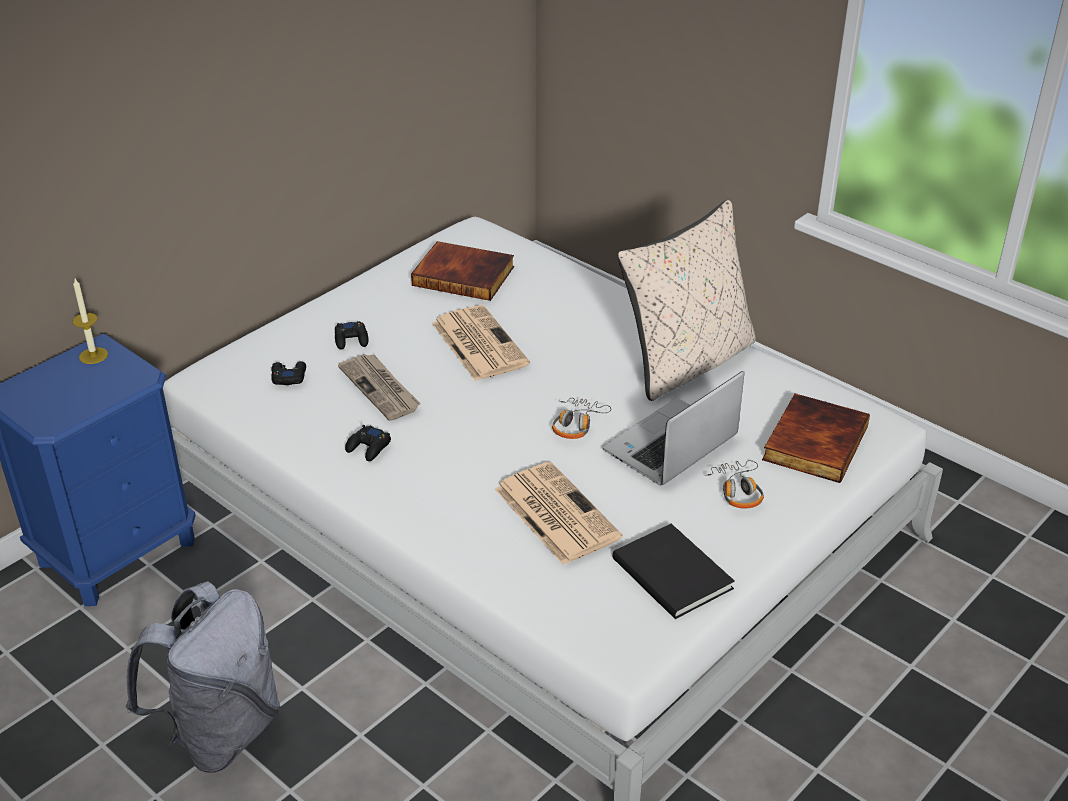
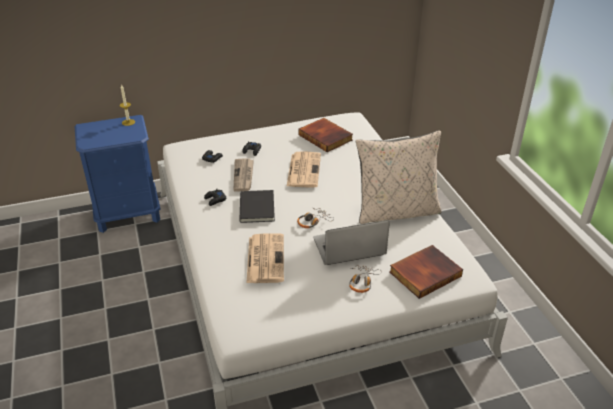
camera: 30 degrees right, 0 degrees up
grey backpack [126,581,281,773] -> none
black book [612,524,735,619] -> black book moved to [239,190,275,223]

